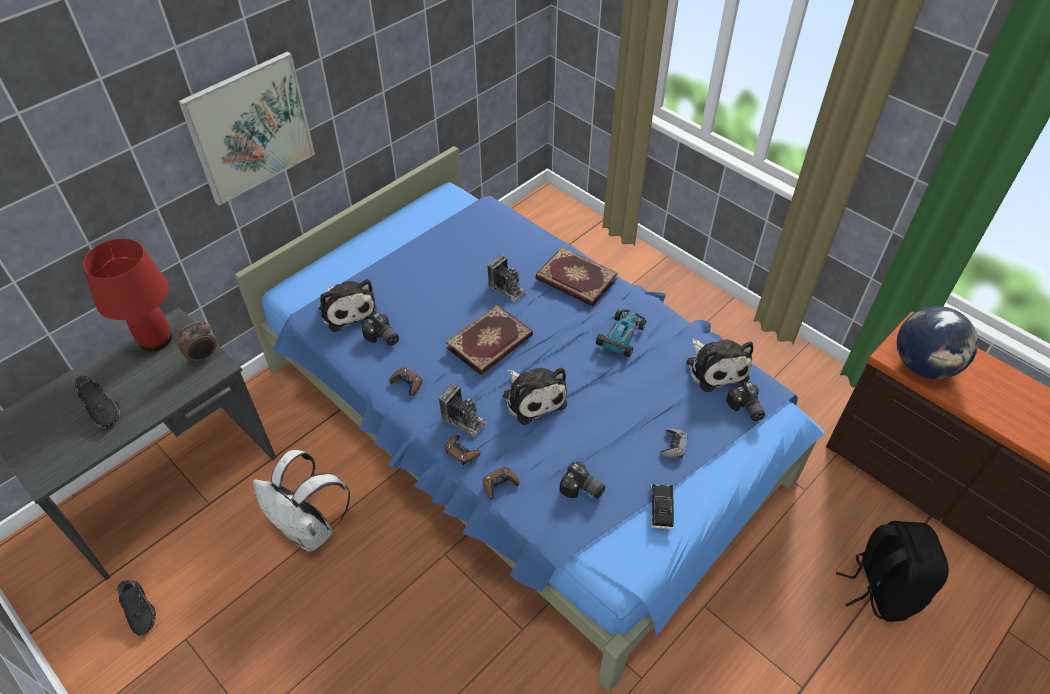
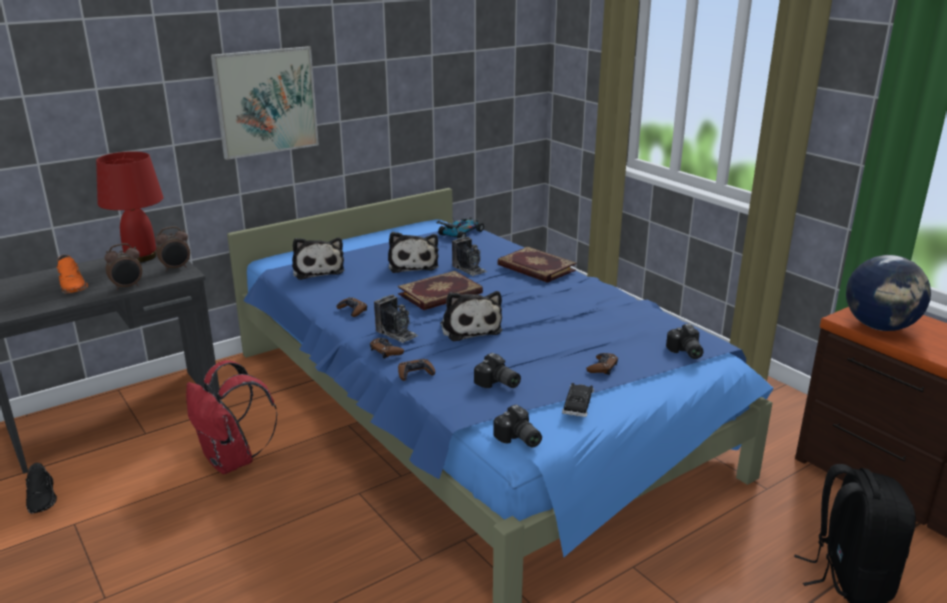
camera: 10 degrees right, 25 degrees down
black shoe [75,376,120,428] -> orange shoe [56,255,88,294]
white backpack [253,450,350,552] -> red backpack [186,360,278,474]
camera [361,312,399,346] -> camera moved to [493,405,542,447]
toy car [596,309,646,357] -> toy car moved to [437,217,485,239]
grey game controller [660,428,688,458] -> brown game controller [586,353,618,375]
plush toy [686,339,753,392] -> plush toy moved to [388,232,439,273]
none -> alarm clock [104,243,142,290]

